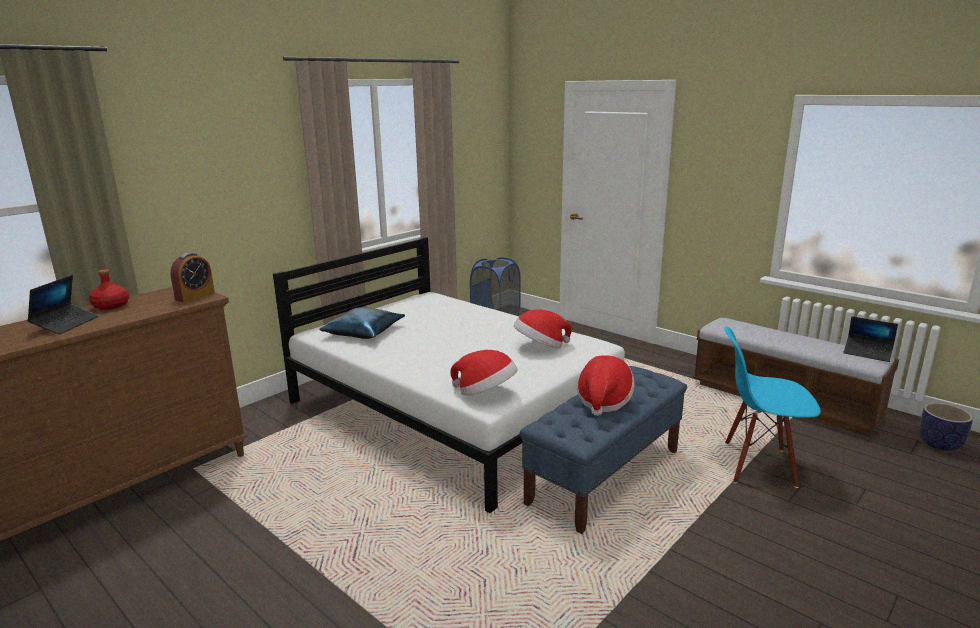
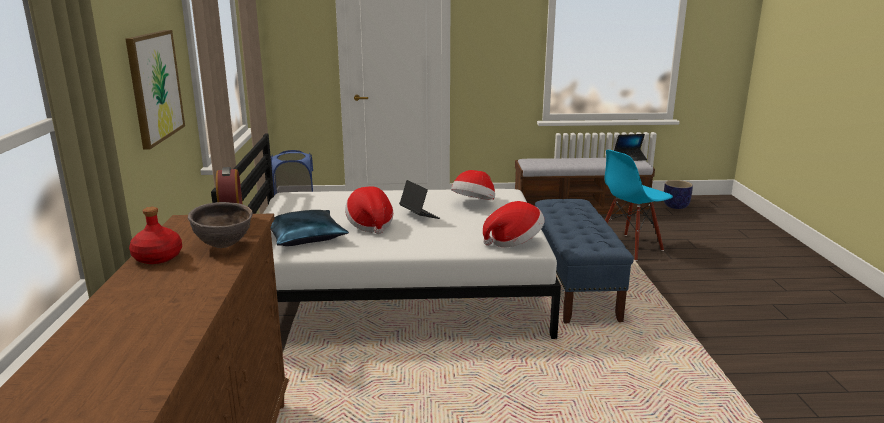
camera: 45 degrees left, 0 degrees up
laptop [27,275,99,335] -> laptop moved to [399,180,440,219]
hat [577,355,635,416] -> hat moved to [345,187,393,234]
none -> picture [126,30,185,150]
none -> brown bowl [188,202,253,248]

